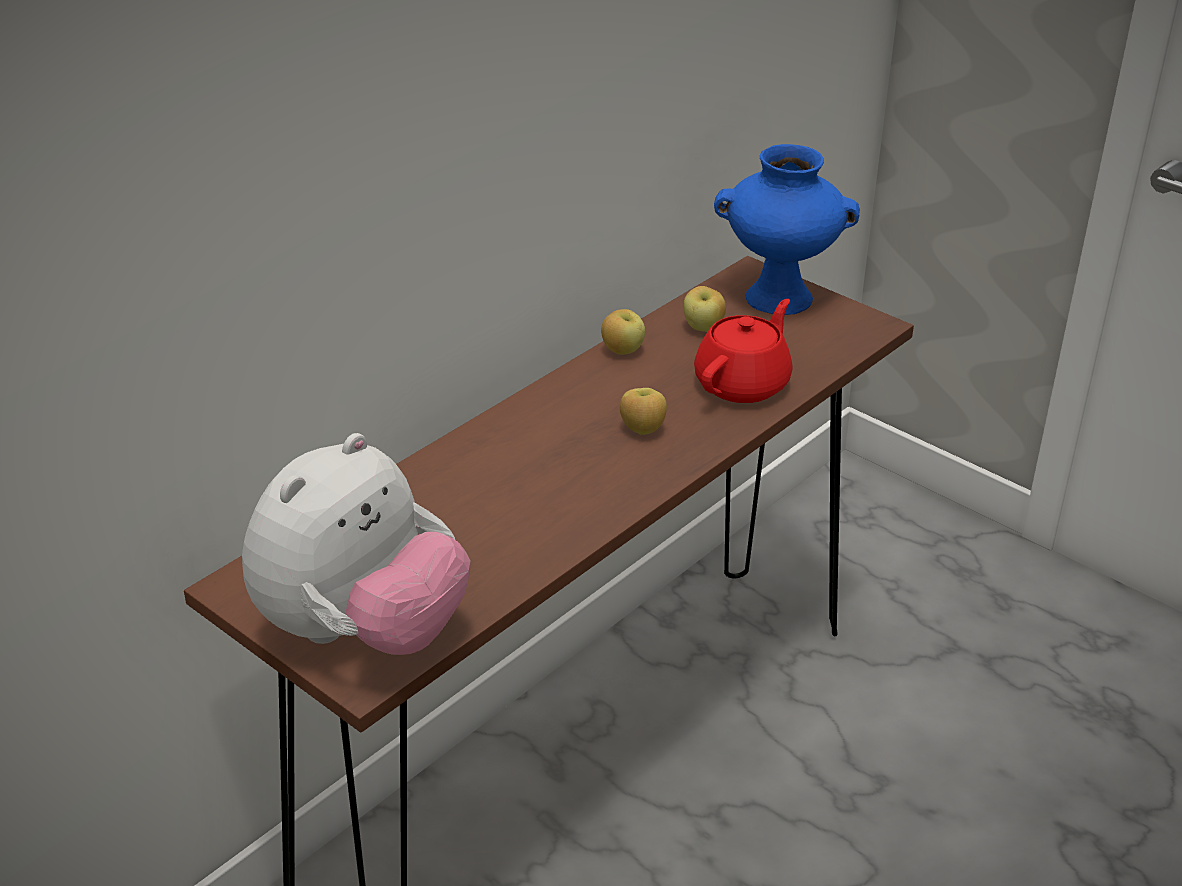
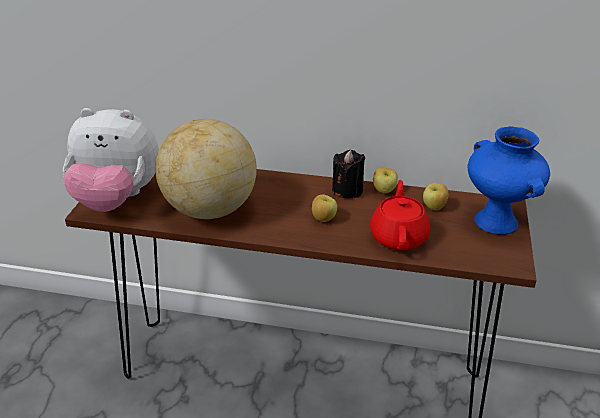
camera: 60 degrees right, 0 degrees up
red teapot [694,299,792,403] -> red teapot turned 90 degrees counterclockwise [370,180,430,251]
none -> globe [155,119,257,219]
none -> black candle [332,150,365,199]

